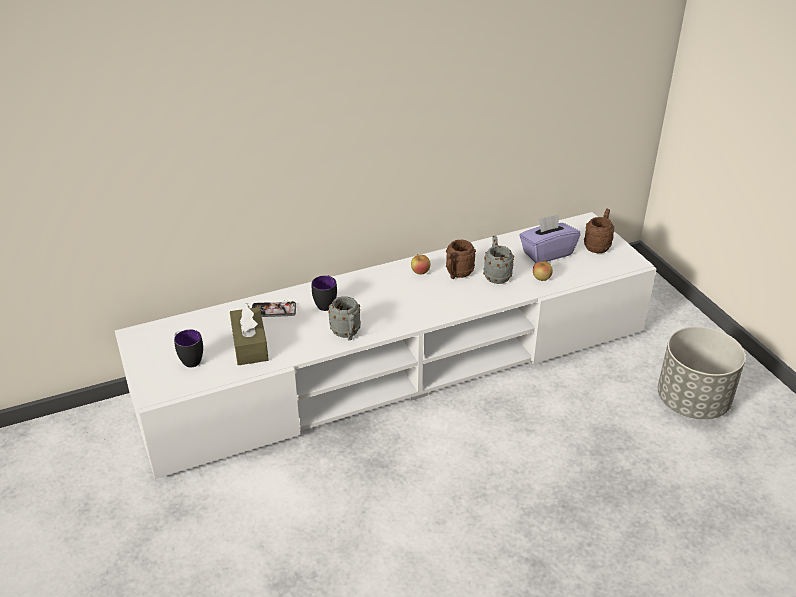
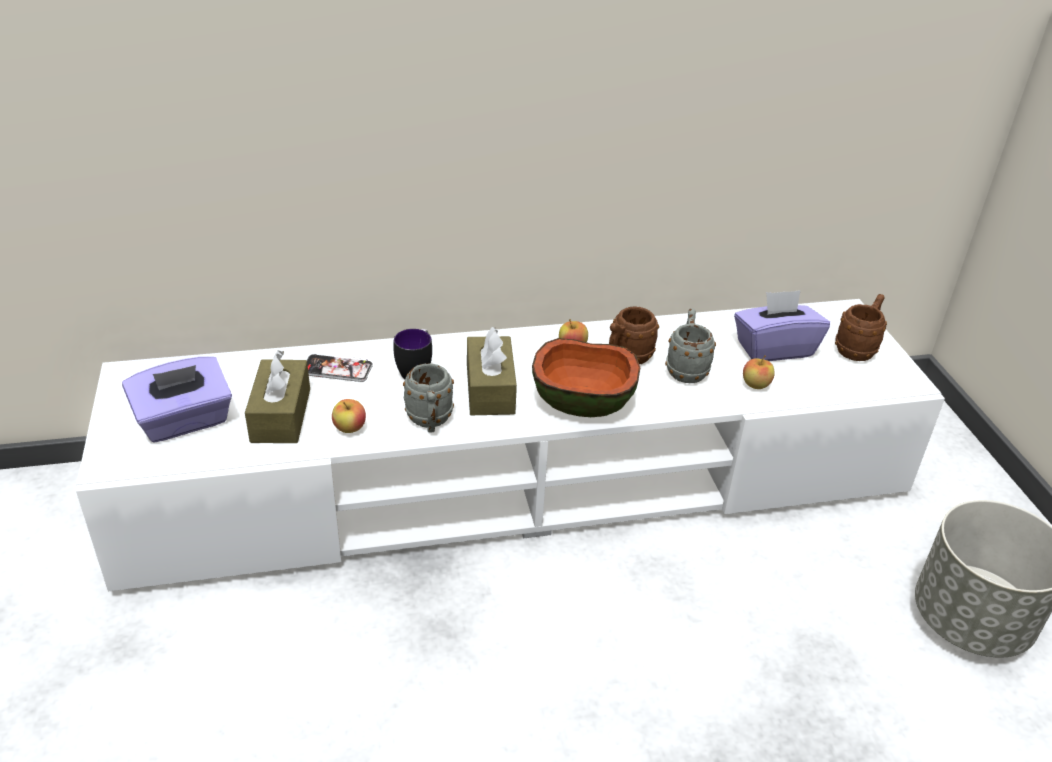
camera: 10 degrees right, 0 degrees up
mug [174,330,203,367] -> purple tissue box [122,357,232,443]
none -> apple [332,399,366,433]
none -> brown tissue box [467,327,517,415]
none -> bowl [532,338,640,417]

